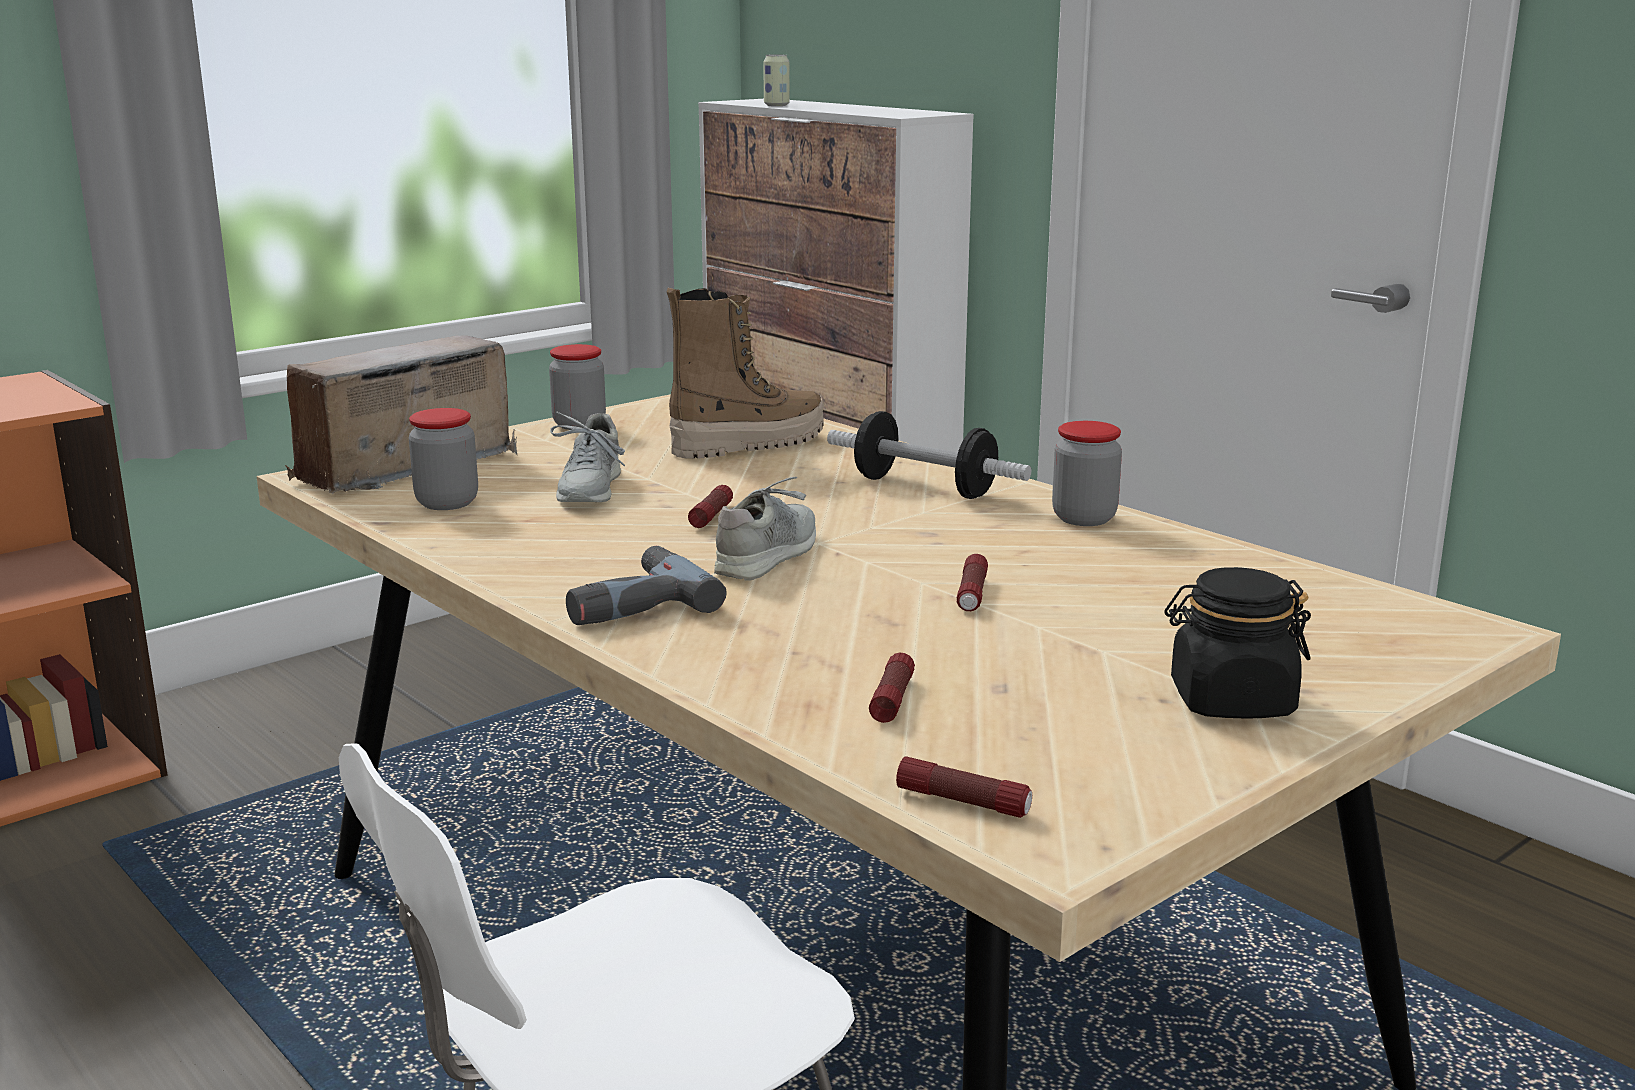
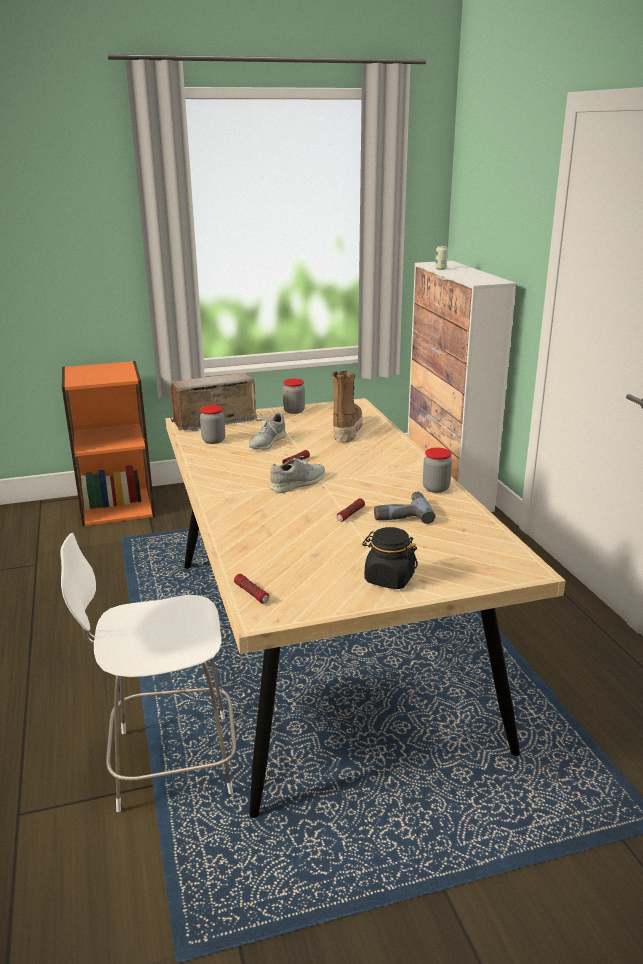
camera: 25 degrees right, 5 degrees up
power drill [566,546,727,625] -> power drill moved to [374,491,436,524]
boot [667,288,824,459] -> boot turned 75 degrees counterclockwise [331,371,362,443]
dumbbell [827,411,1031,499] -> none
flashlight [869,653,915,723] -> none

